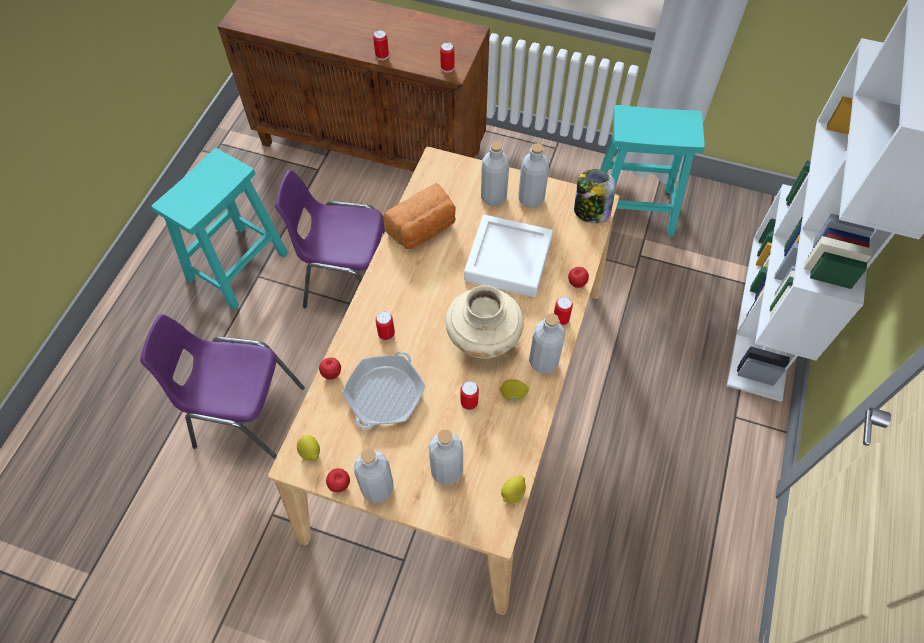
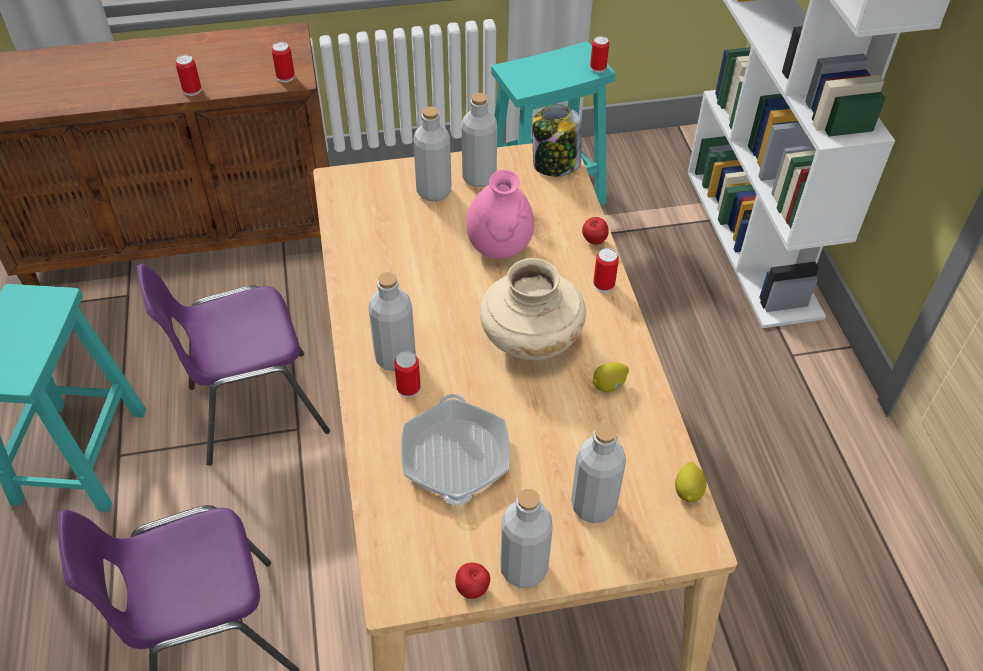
camera: 30 degrees left, 10 degrees down
lemon [297,435,320,461] -> none
apple [319,358,341,380] -> none
bread [383,183,456,249] -> none
can [461,381,479,410] -> can moved to [590,36,609,73]
white tray [464,215,553,297] -> pink vase [466,170,534,259]
grey bottle [529,313,565,374] -> grey bottle moved to [368,272,416,371]

